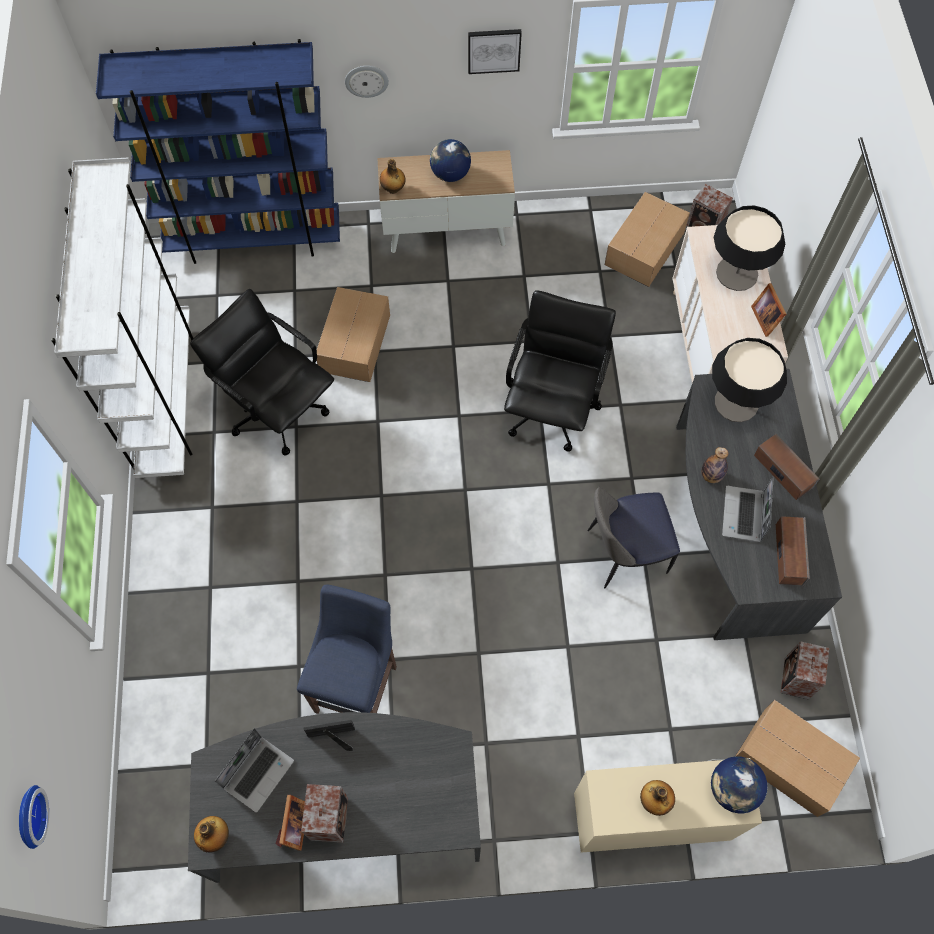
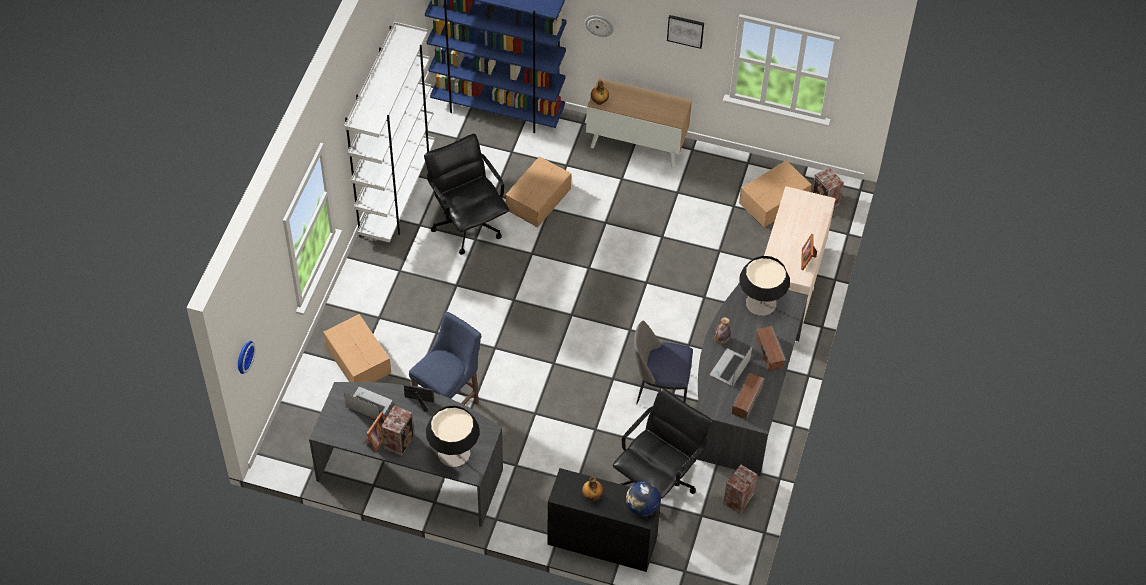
camera: 20 degrees right, 10 degrees down
bottle [194,816,229,853] -> none
laptop [215,728,294,812] -> laptop turned 120 degrees counterclockwise [344,387,392,419]
globe [430,139,471,182] -> none
black office chair [504,290,616,452] -> black office chair moved to [613,388,712,513]
beige desk [574,758,762,853] -> black desk [547,468,661,572]
table lamp [714,205,785,291] -> table lamp moved to [426,406,480,468]
cardboard box [735,700,860,817] -> cardboard box moved to [323,314,391,382]

